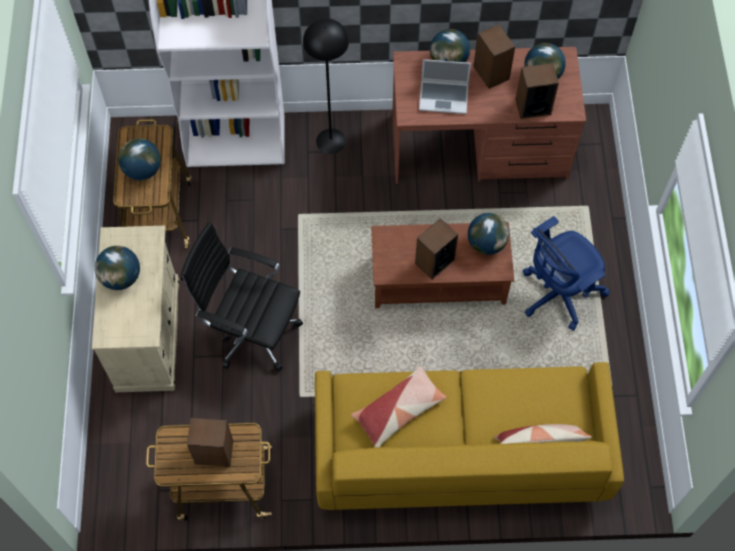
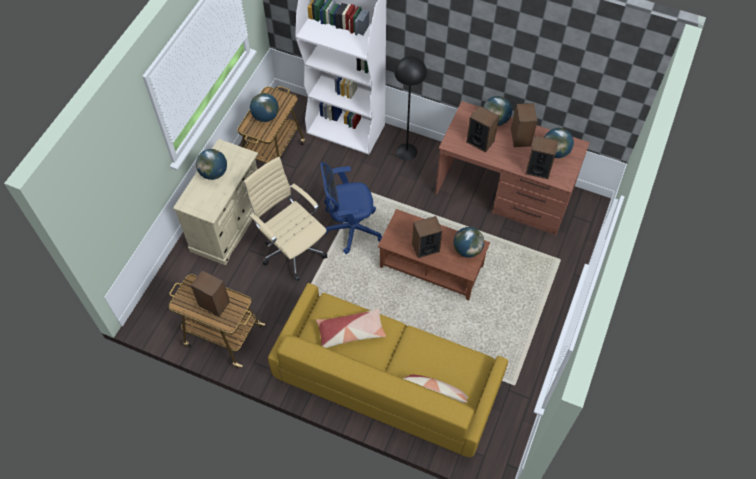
camera: 25 degrees right, 5 degrees down
black office chair [180,222,303,372] -> beige office chair [244,157,327,281]
laptop [419,59,471,114] -> speaker [466,106,499,153]
blue office chair [523,216,610,331] -> blue office chair moved to [320,162,382,254]

